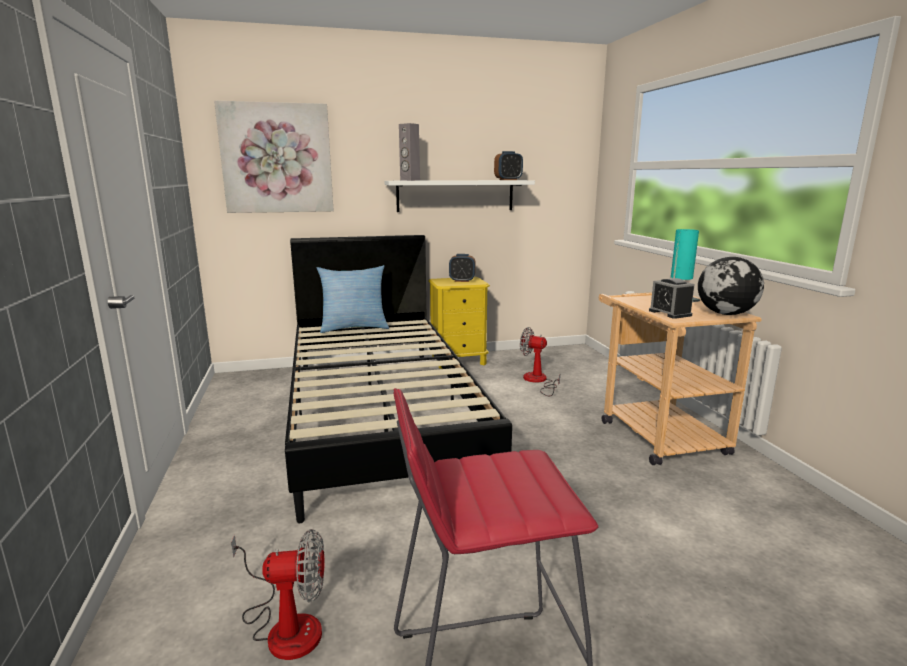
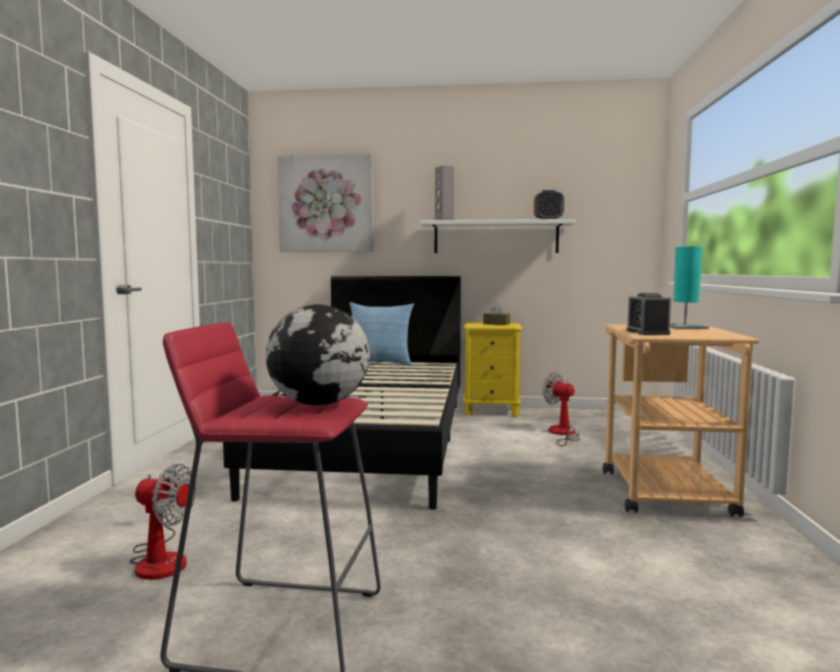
camera: 20 degrees right, 10 degrees down
alarm clock [449,254,476,282] -> brown tissue box [483,304,510,325]
globe [698,257,764,315] -> globe moved to [265,304,370,406]

